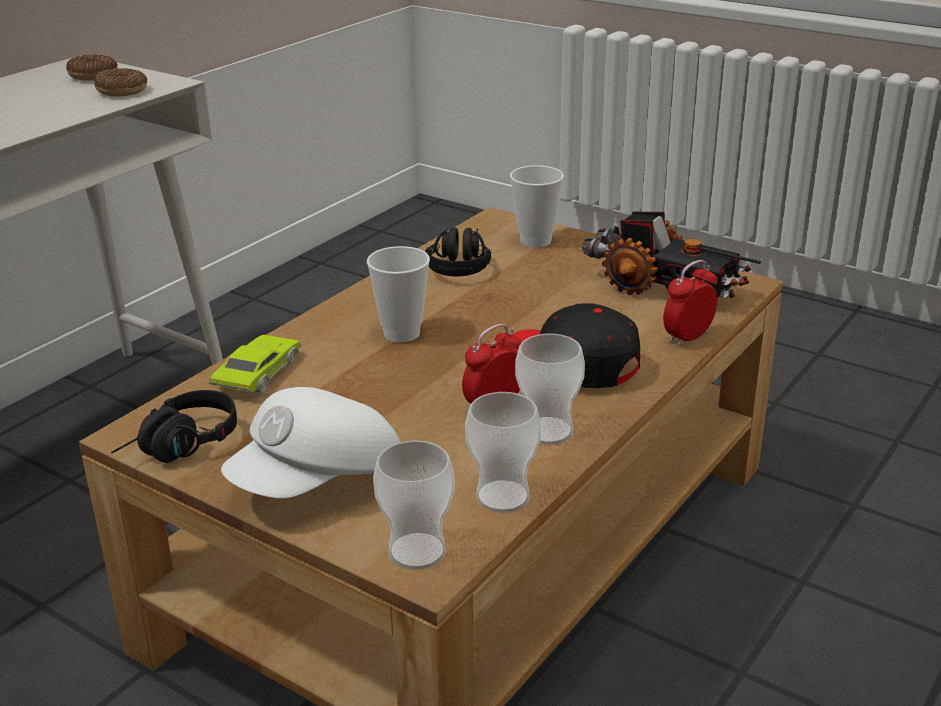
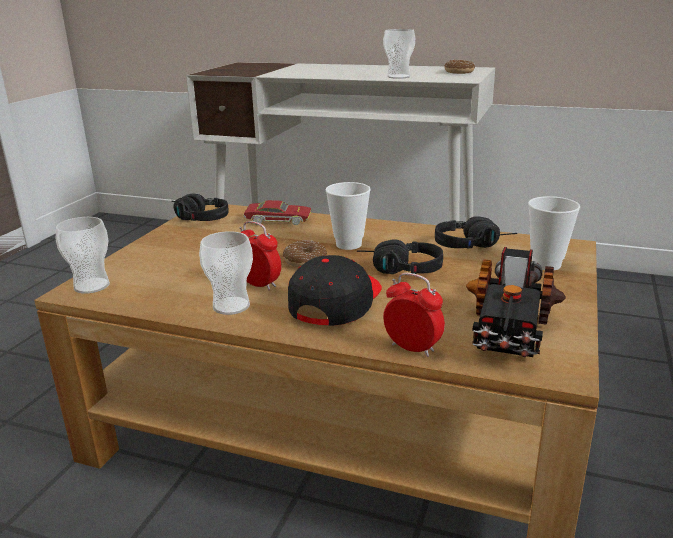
camera: 75 degrees right, 5 degrees down
donut [94,68,147,96] -> donut moved to [283,240,327,267]
green toy car [209,335,301,393] -> red toy car [243,200,312,225]
white cap [221,387,400,499] -> none
cup [465,392,541,513] -> cup moved to [383,29,415,79]
none -> black headphones [357,239,443,274]

